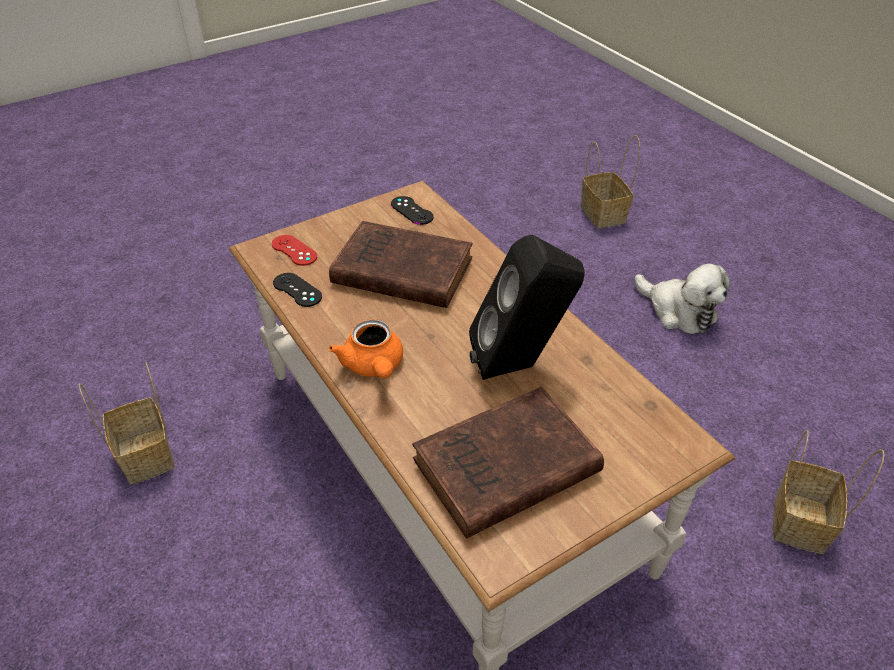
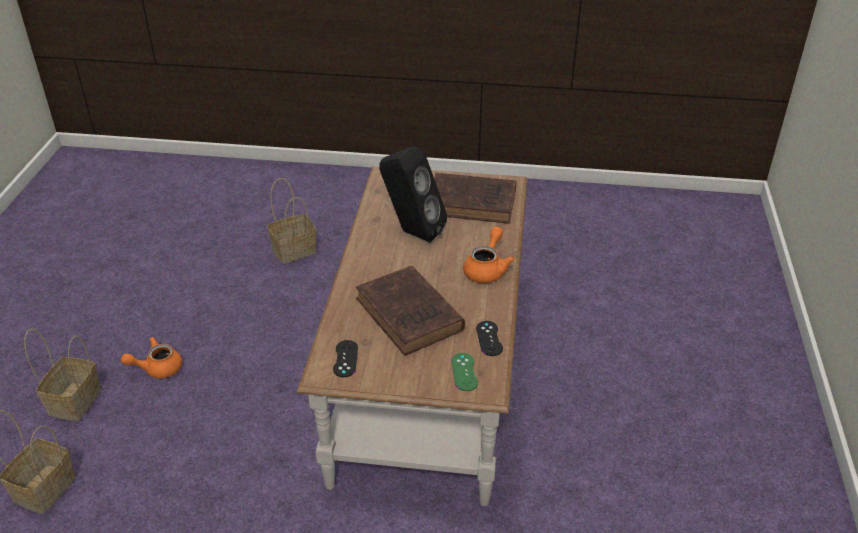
camera: 140 degrees left, 5 degrees down
basket [79,362,175,484] -> basket moved to [24,329,101,421]
red game controller [272,235,317,266] -> green game controller [452,353,478,391]
plush toy [634,264,730,334] -> orange teapot [121,337,182,379]

